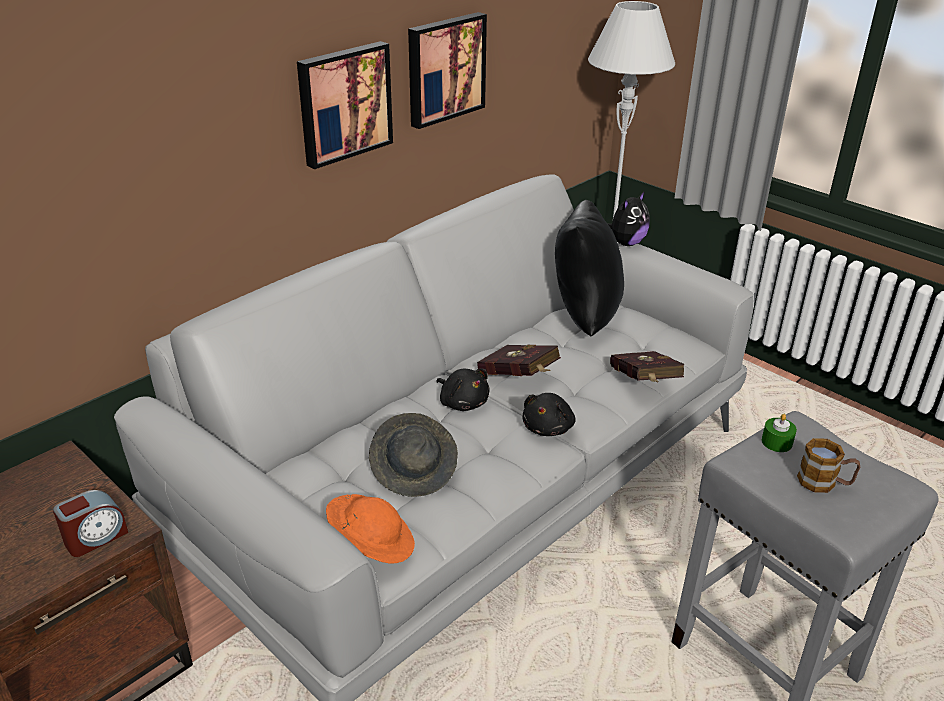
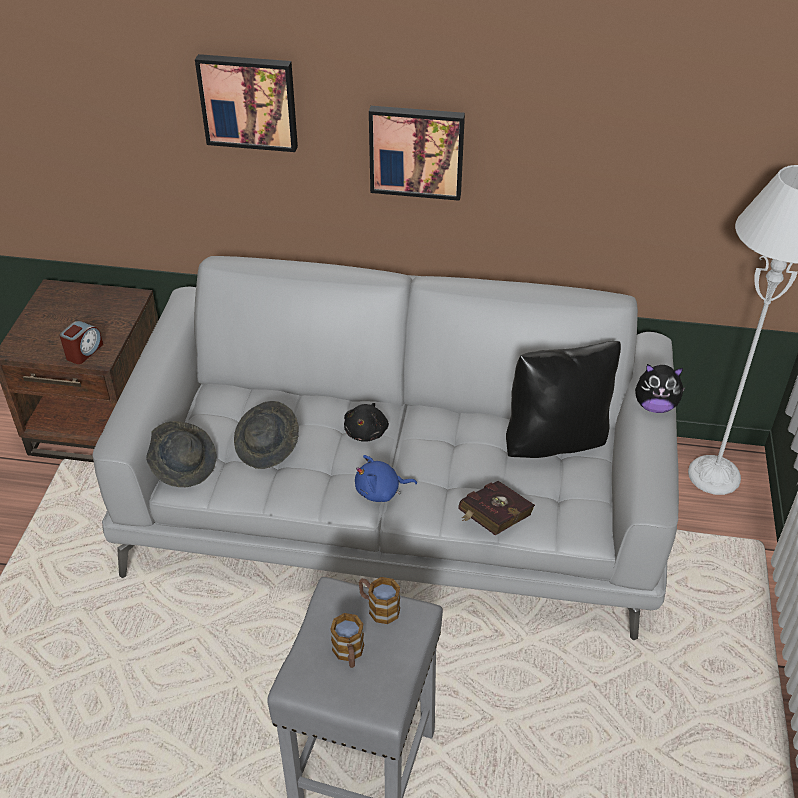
camera: 55 degrees right, 10 degrees up
alarm clock [53,490,128,557] -> alarm clock turned 75 degrees counterclockwise [59,321,103,364]
orange hat [326,494,415,564] -> grey hat [146,421,216,487]
picture [408,12,487,129] -> picture moved to [195,54,298,152]
red book [477,345,561,376] -> none
black plush toy [522,393,575,436] -> blue plush toy [355,455,417,502]
green candle [761,414,797,452] -> mug [359,577,400,624]

